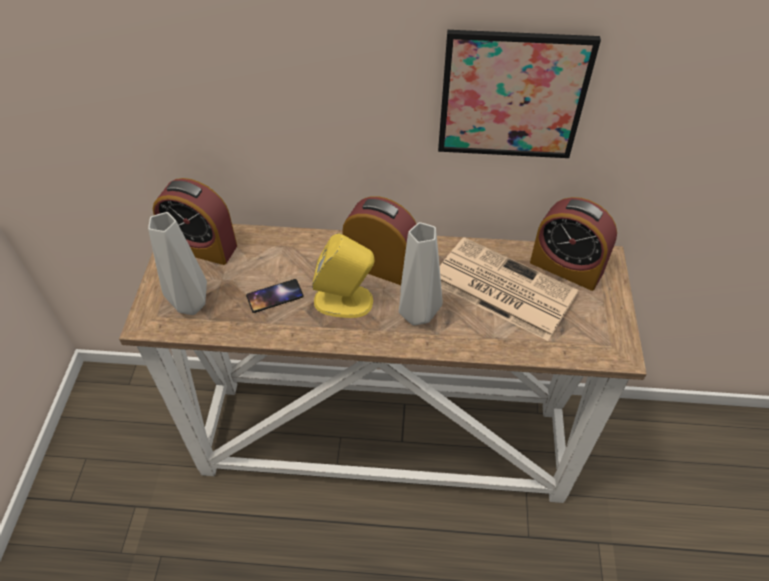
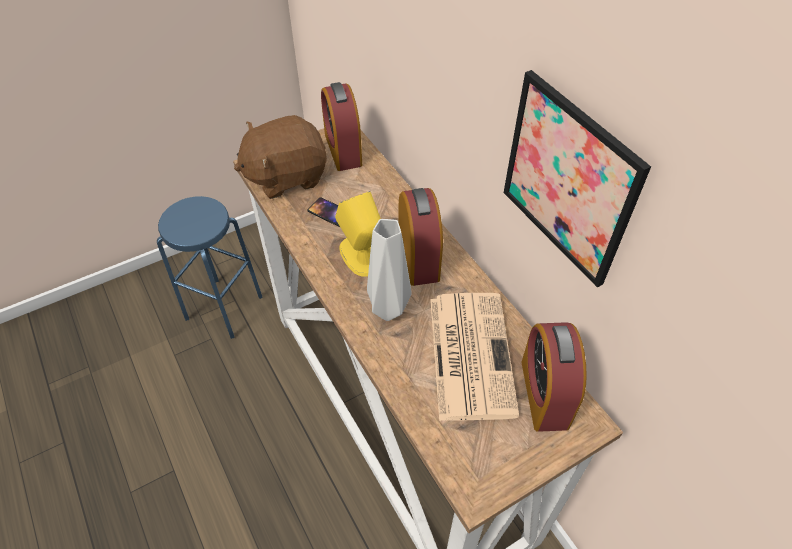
camera: 55 degrees right, 0 degrees up
grey vase [148,212,207,315] -> brown plush toy [234,115,327,199]
none -> blue stool [157,196,263,339]

